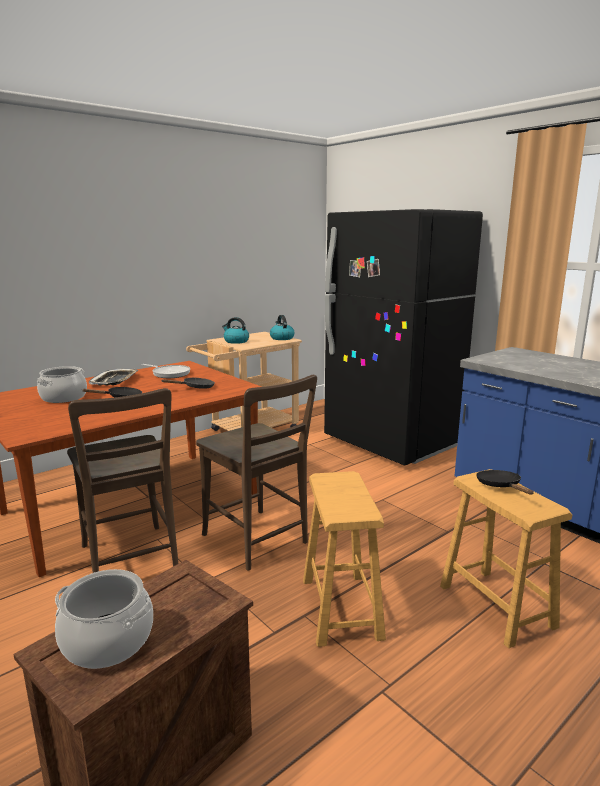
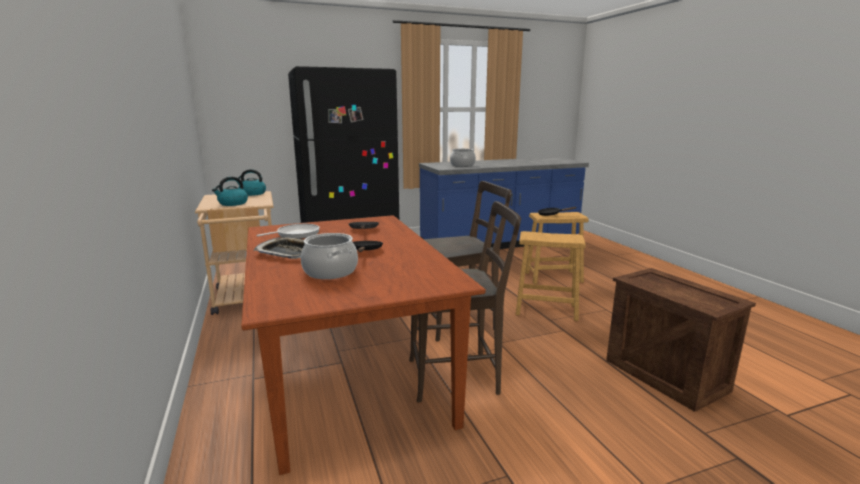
camera: 70 degrees left, 0 degrees up
cooking pot [55,569,153,669] -> cooking pot moved to [450,149,476,167]

